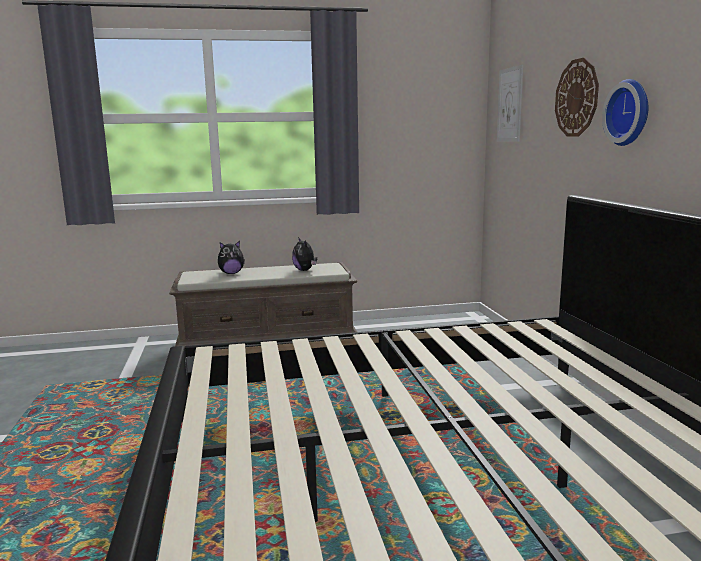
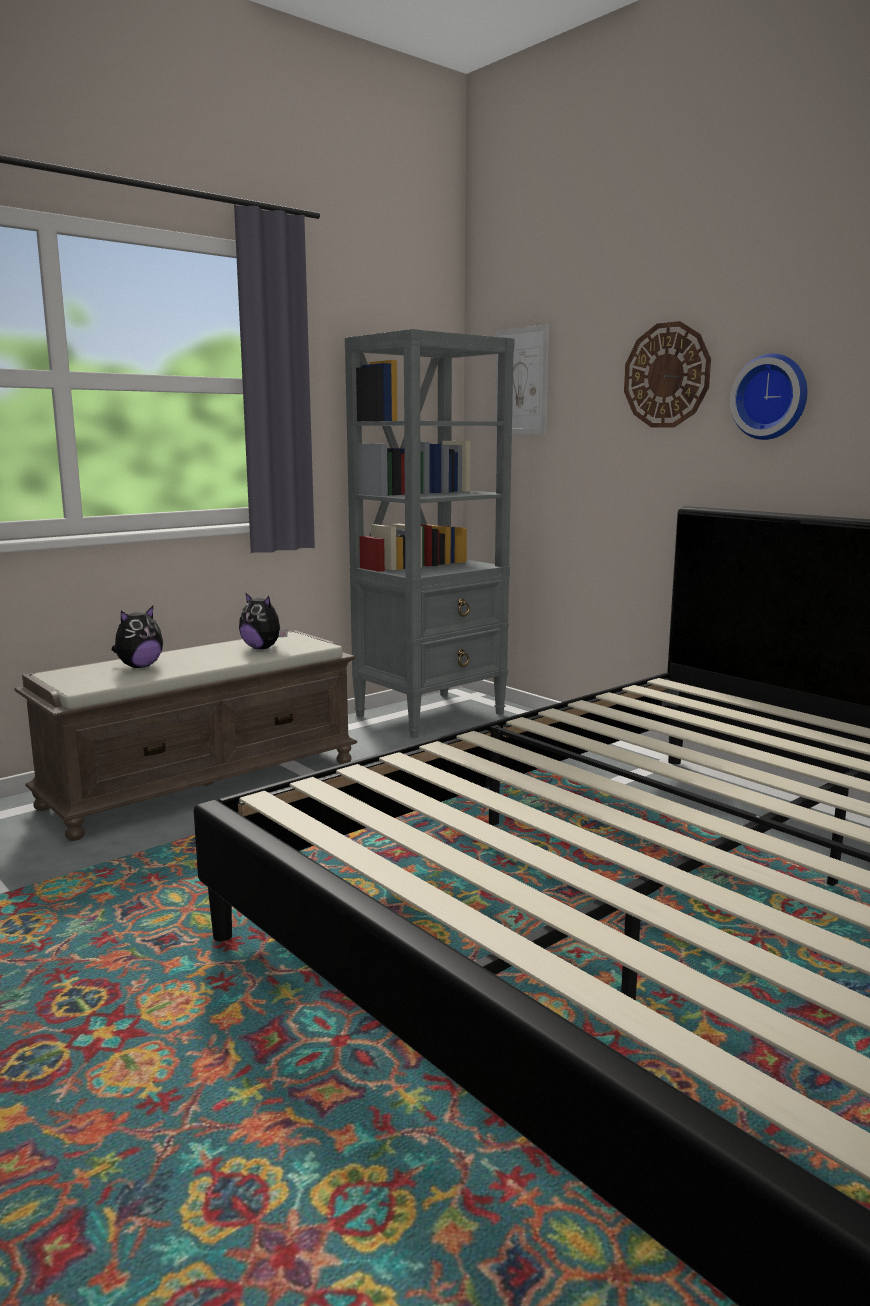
camera: 30 degrees left, 0 degrees up
none -> grey bookcase [345,329,515,739]

